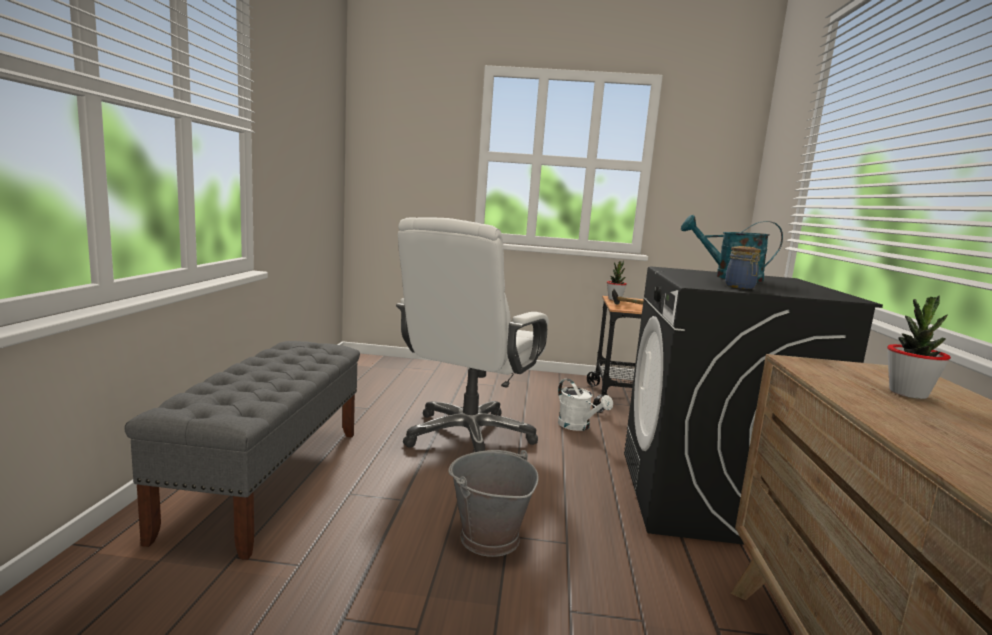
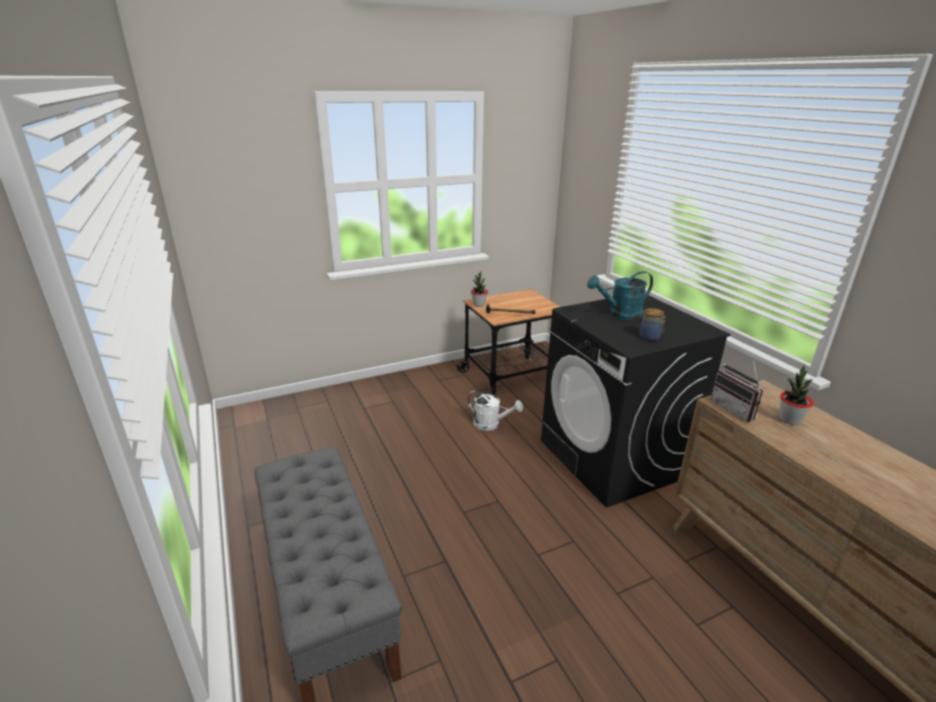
camera: 30 degrees left, 15 degrees up
white office chair [396,217,549,452] -> none
grey bucket [448,450,538,557] -> none
none -> radio [710,359,763,422]

